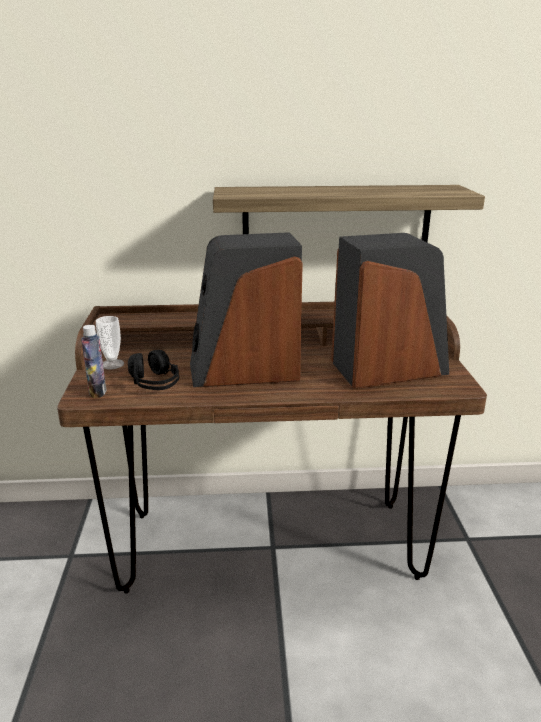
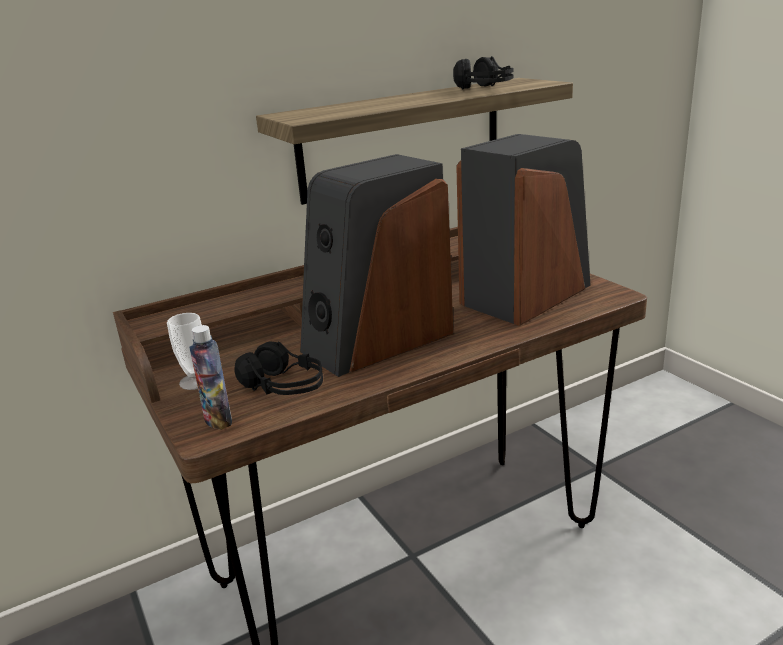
camera: 25 degrees left, 0 degrees up
none -> black headphones [453,56,513,90]

